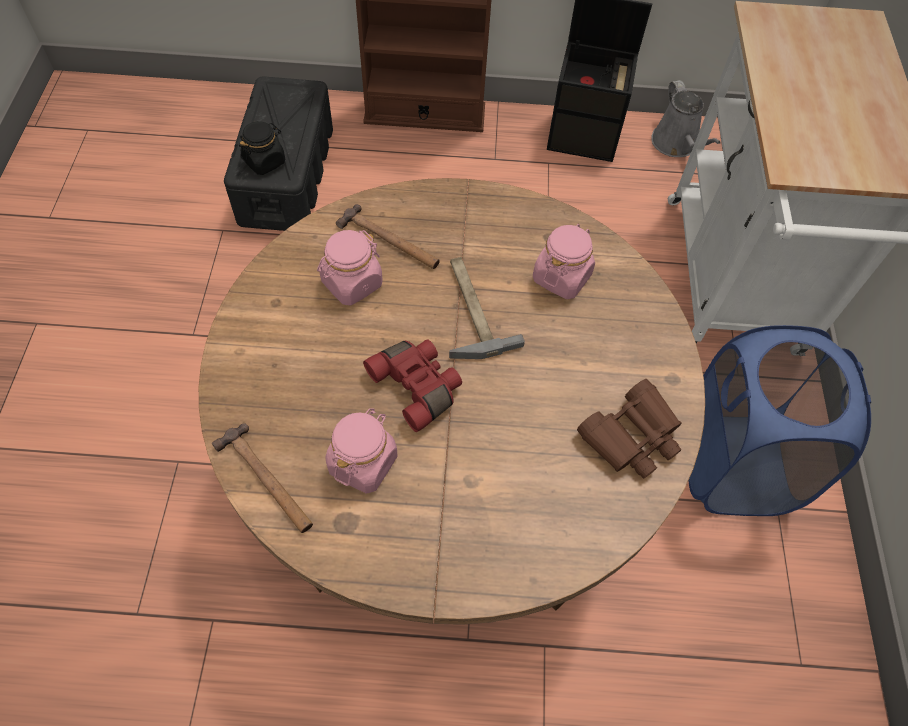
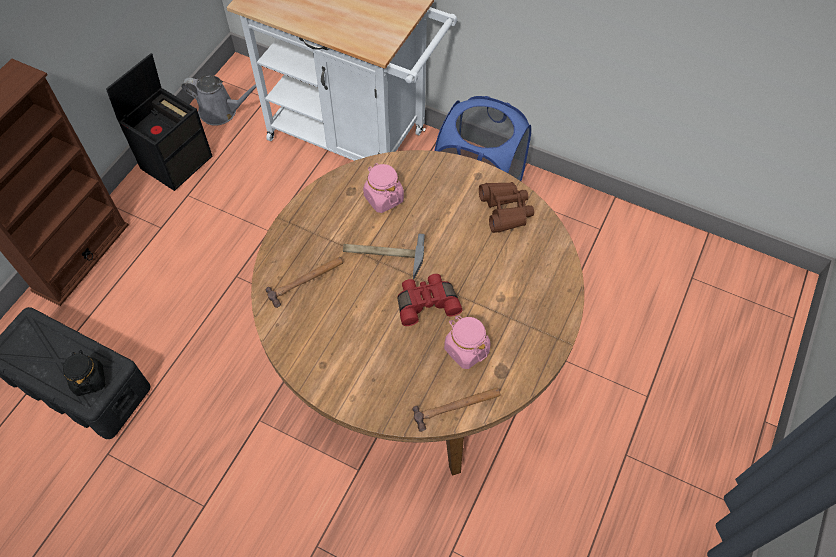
camera: 65 degrees left, 0 degrees up
pink jar [317,230,382,305] -> none

